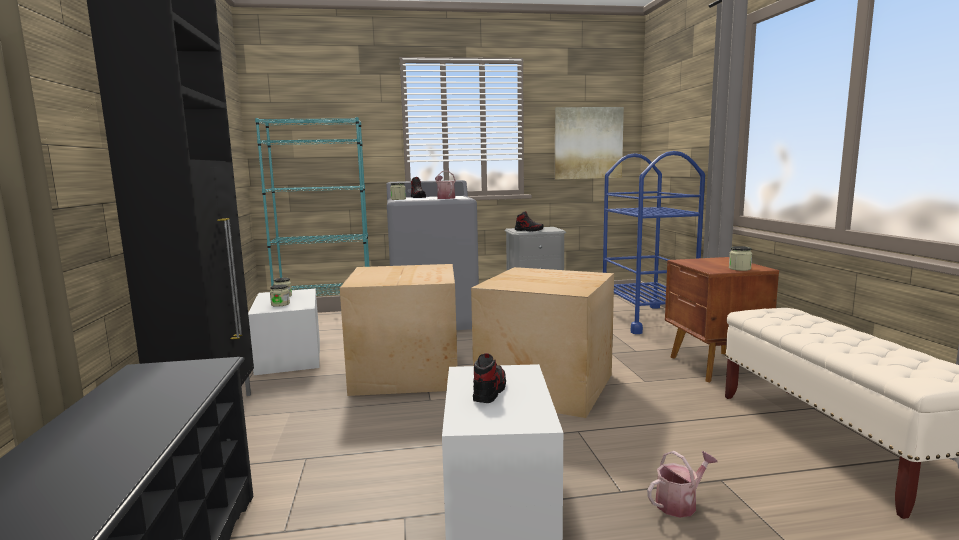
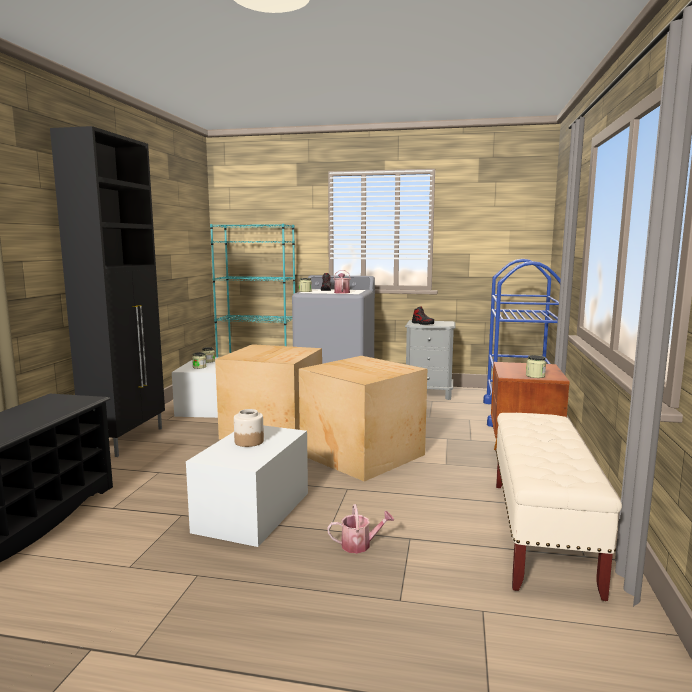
camera: 20 degrees right, 0 degrees up
shoe [473,353,506,403] -> jar [234,409,264,447]
picture [555,107,624,179] -> none

